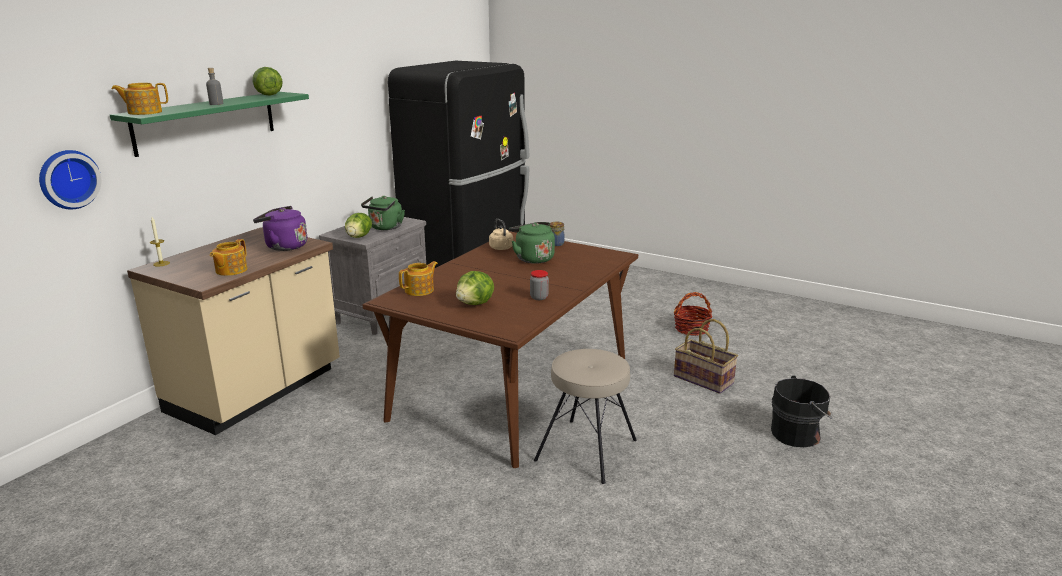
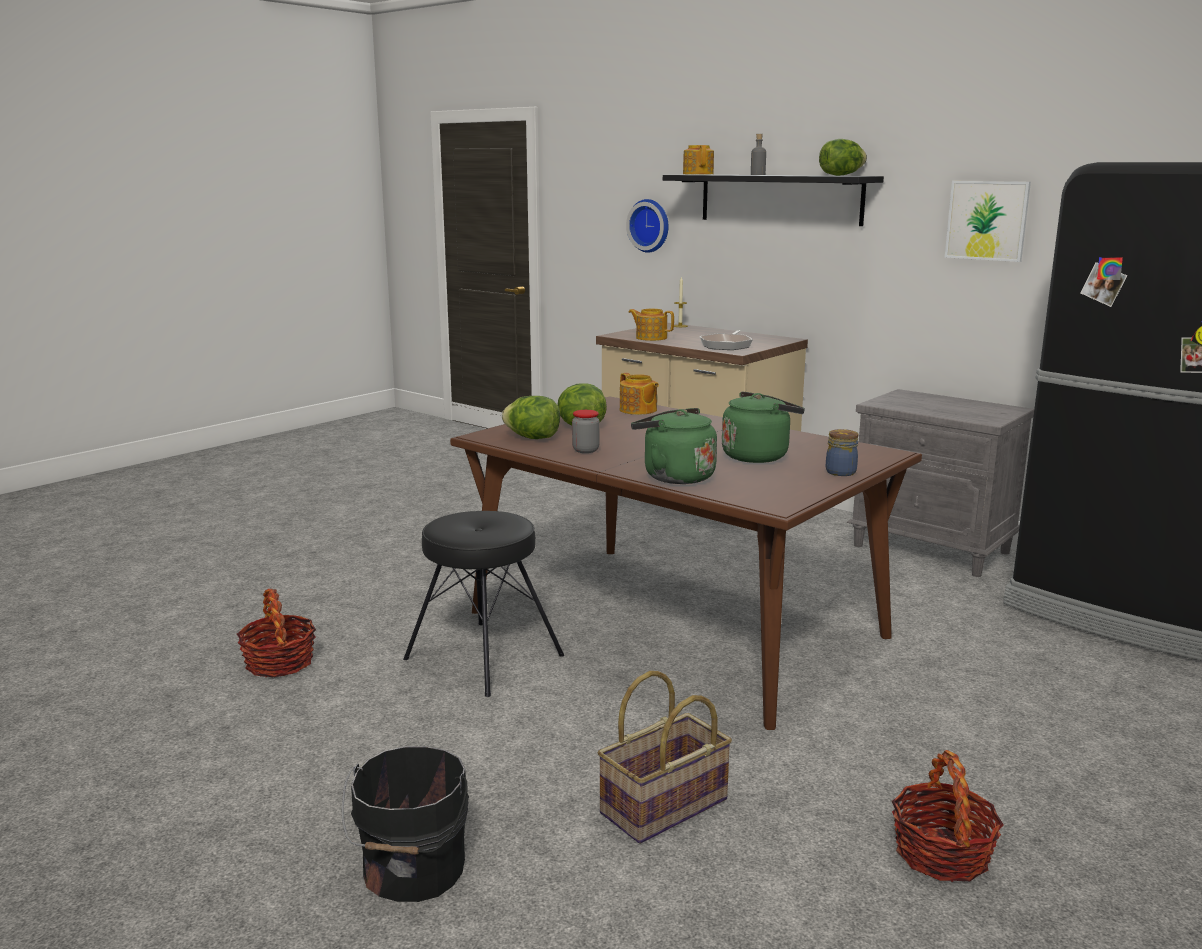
camera: 100 degrees right, 5 degrees down
green shelf [110,92,309,157] -> black shelf [663,174,884,226]
purple kettle [253,206,307,251] -> frying pan [700,330,753,350]
lettuce [345,213,372,238] -> lettuce moved to [502,396,560,439]
green kettle [361,196,405,230] -> green kettle moved to [631,408,717,484]
beige kettle [489,219,513,250] -> none
beige stool [534,349,637,484] -> black stool [403,511,564,697]
none -> basket [237,589,316,677]
none -> picture [945,181,1031,262]

